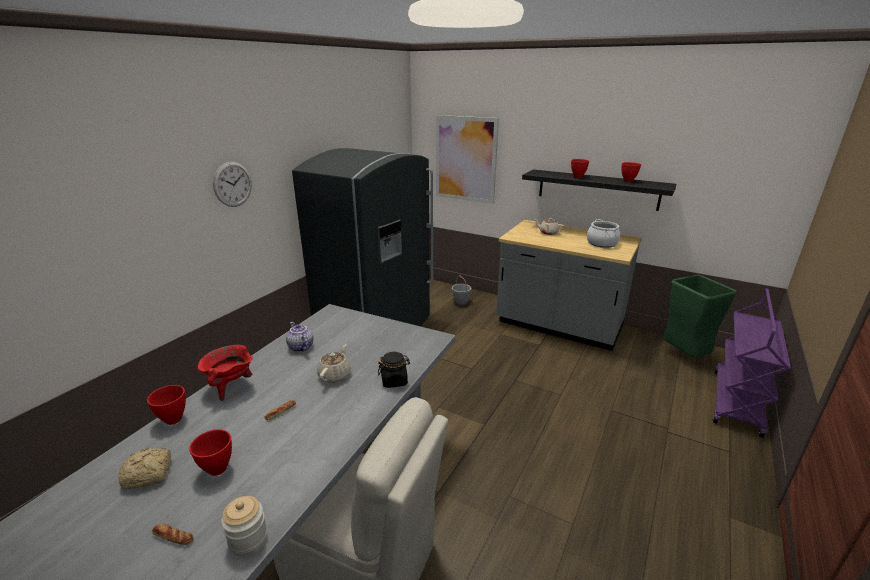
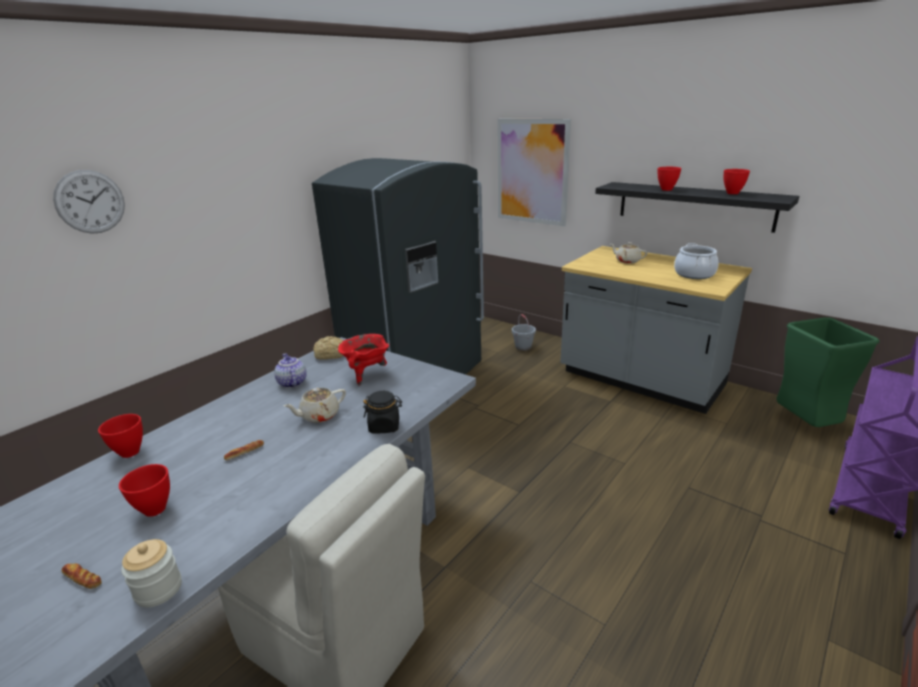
camera: 10 degrees right, 0 degrees up
bread [119,448,171,489] -> bread moved to [313,336,344,360]
red cooking pot [198,345,253,401] -> red cooking pot moved to [338,334,389,385]
wall clock [213,162,252,207] -> wall clock moved to [53,170,125,234]
beige teapot [317,344,351,383] -> beige teapot turned 150 degrees counterclockwise [284,388,346,423]

